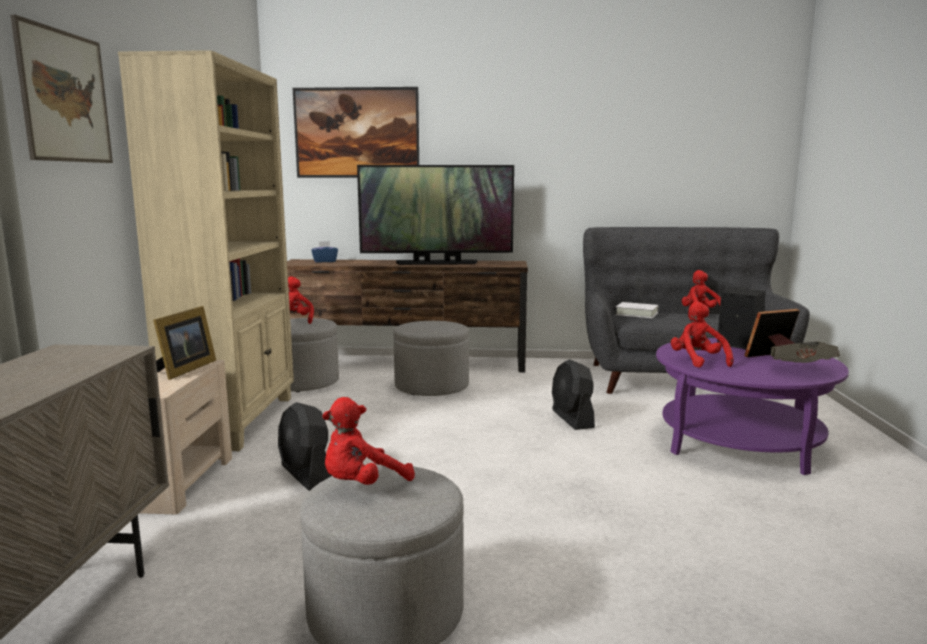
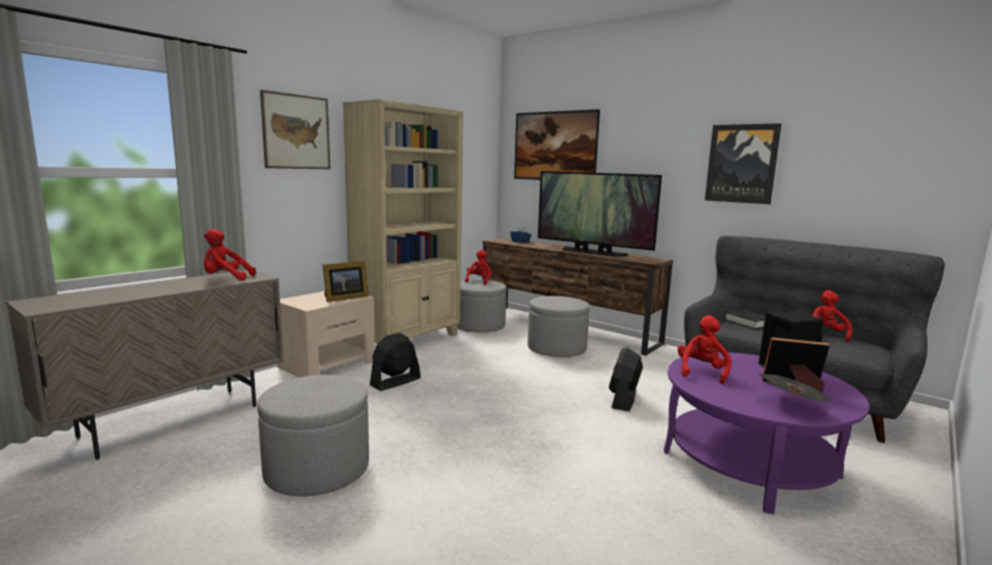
camera: 35 degrees right, 0 degrees up
black fan [278,402,332,491] -> black fan turned 45 degrees clockwise [370,333,421,391]
red plush toy [322,397,415,485] -> red plush toy moved to [204,229,256,281]
white book [615,302,658,318] -> black book [725,309,765,329]
none -> picture [705,123,782,204]

